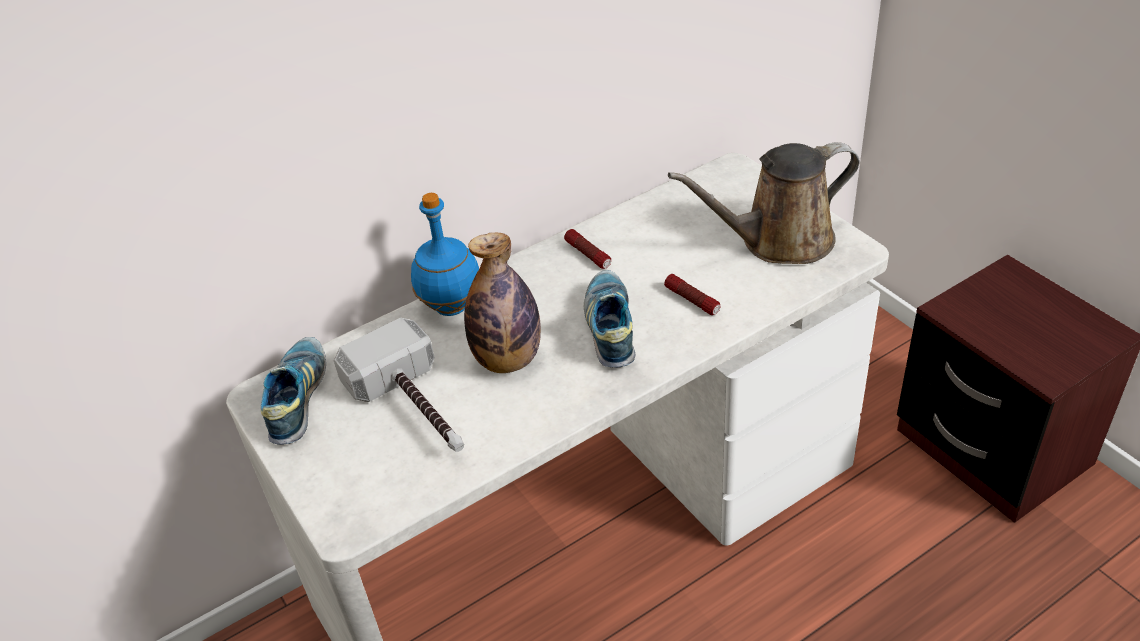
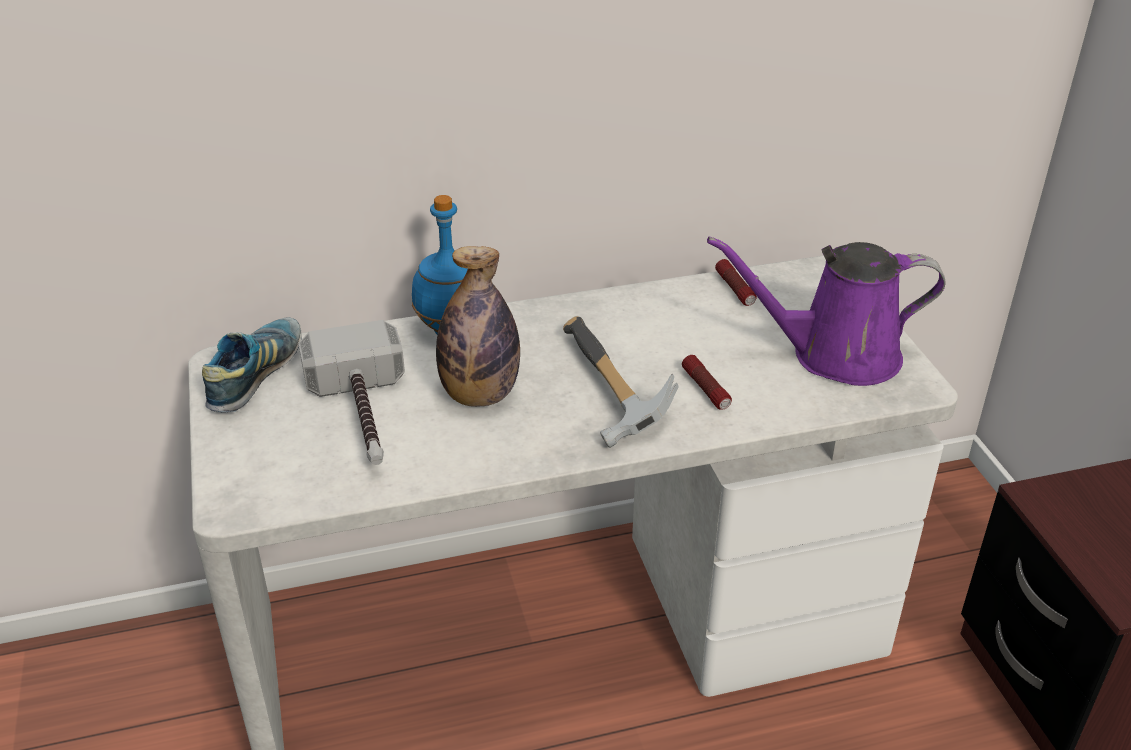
camera: 15 degrees right, 5 degrees down
flashlight [564,229,611,269] -> flashlight moved to [715,259,757,306]
shoe [584,270,635,368] -> hammer [563,316,679,448]
brown watering can [668,142,860,264] -> purple watering can [707,237,946,386]

